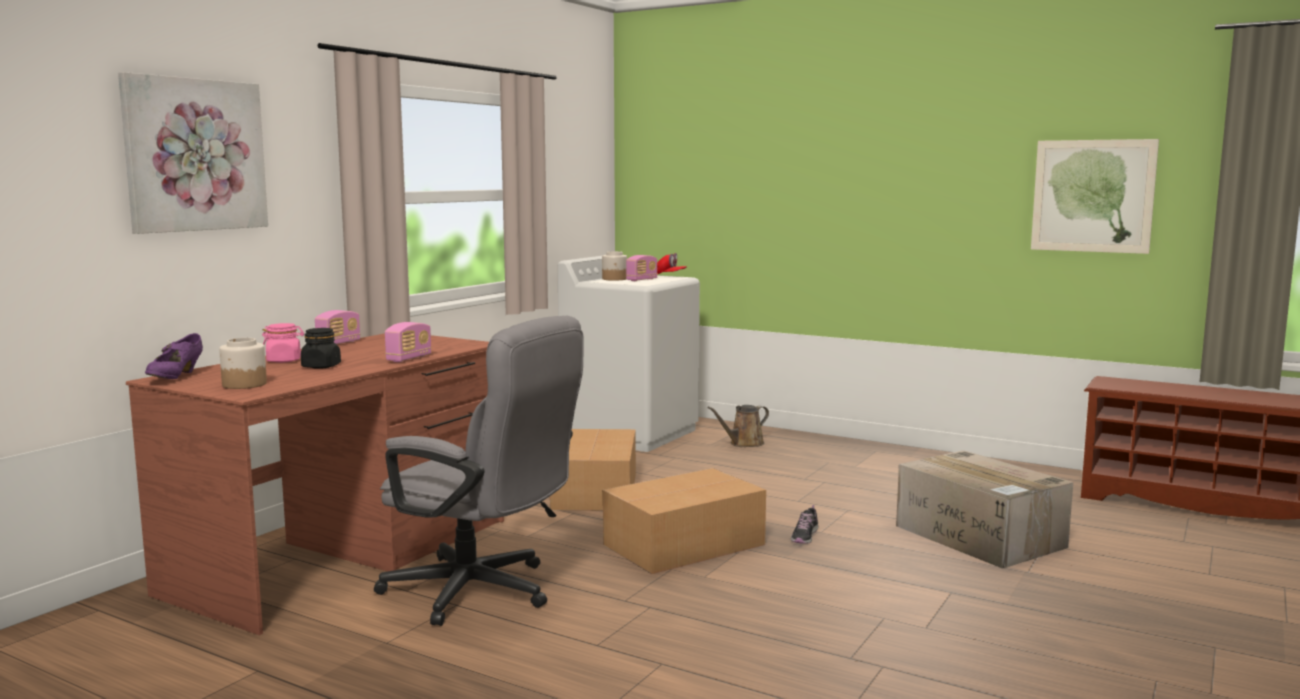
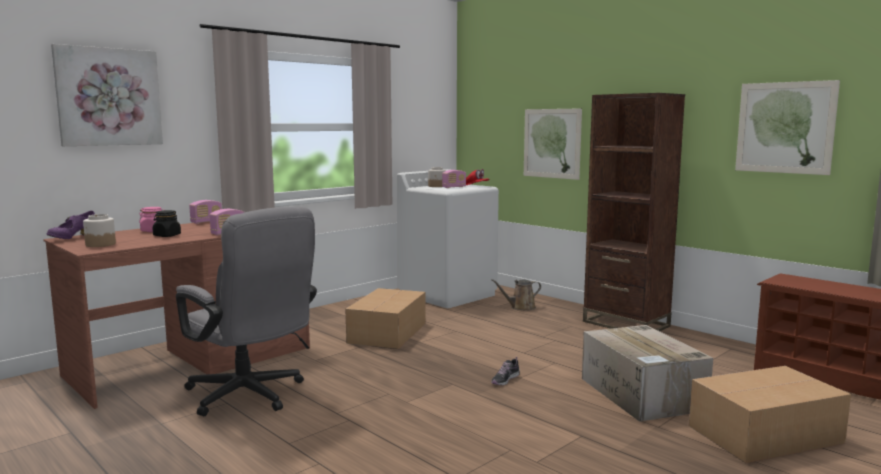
camera: 15 degrees right, 0 degrees up
cardboard box [603,468,766,574] -> cardboard box moved to [689,366,851,463]
none -> picture [524,108,582,180]
none -> brown bookcase [583,93,685,331]

